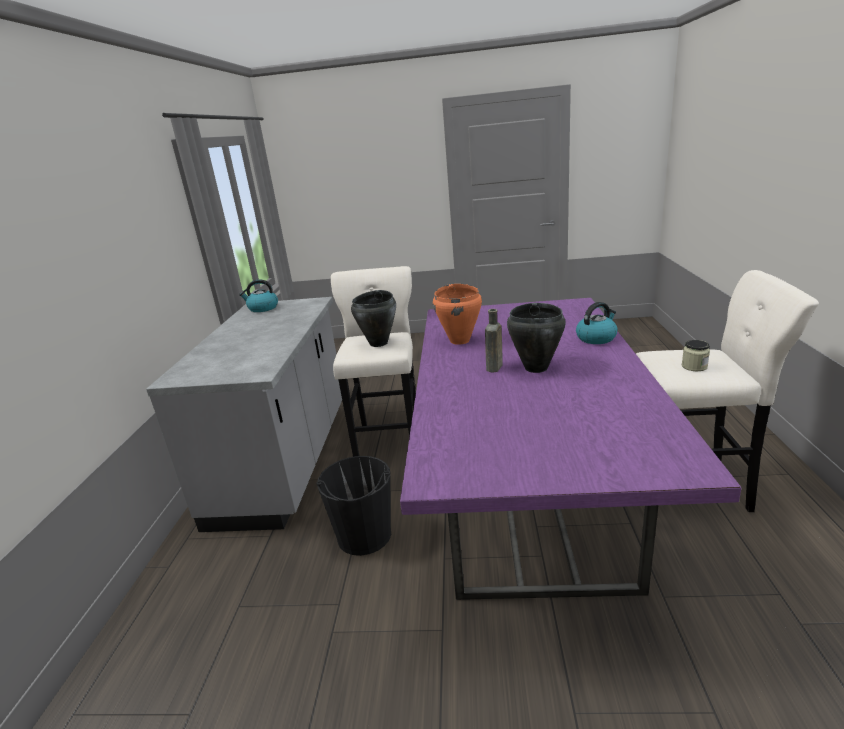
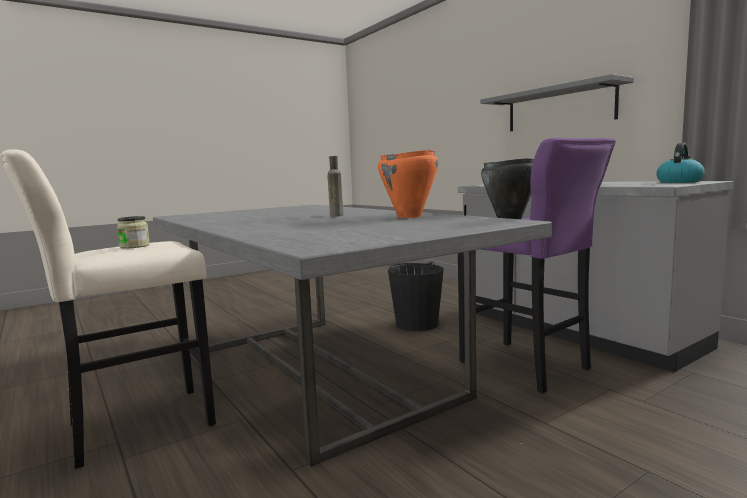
camera: 140 degrees right, 15 degrees down
beige stool [331,266,416,457] -> purple stool [458,138,616,393]
purple dining table [400,298,742,600] -> grey dining table [153,205,552,467]
black cooking pot [507,303,566,373] -> none
kettle [576,302,617,344] -> none
none -> grey shelf [480,74,634,131]

